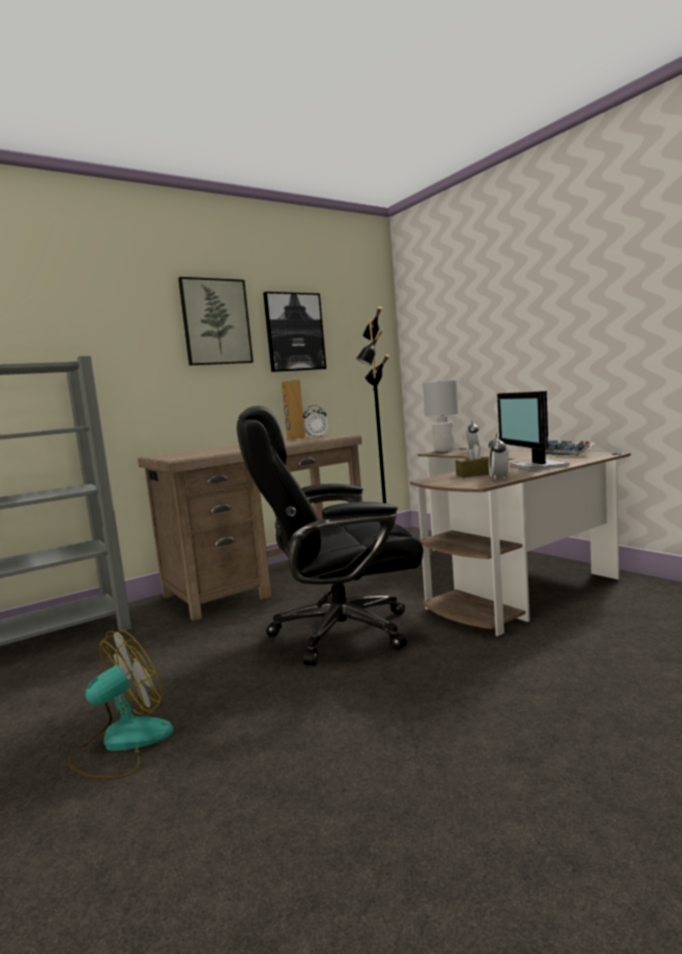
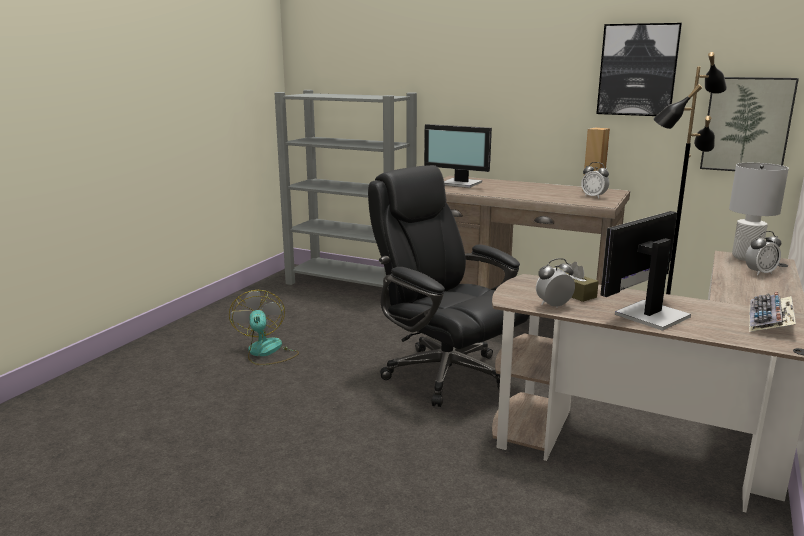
camera: 60 degrees right, 10 degrees up
fan [68,630,174,779] -> fan turned 120 degrees counterclockwise [229,290,299,365]
picture [178,277,253,366] -> picture moved to [700,77,799,171]
none -> monitor [424,124,492,188]

